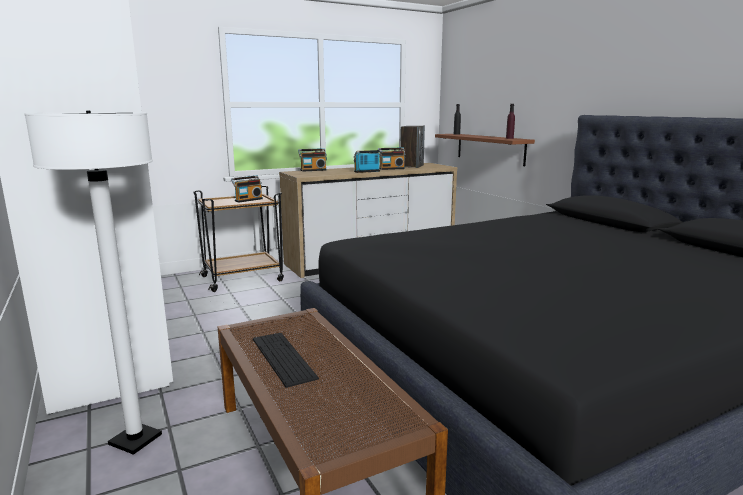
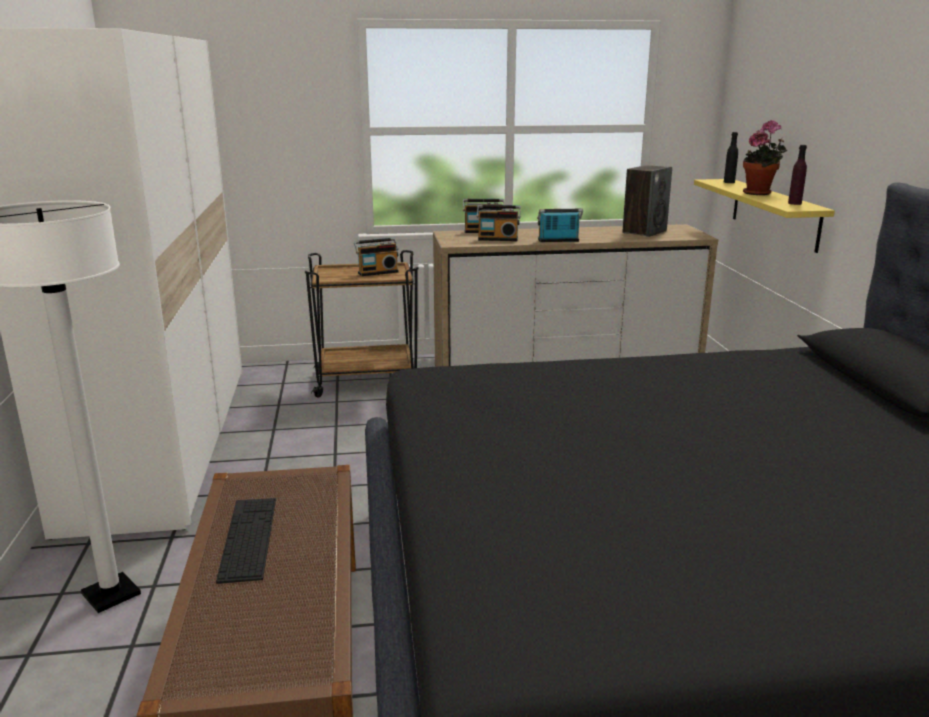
camera: 20 degrees right, 5 degrees up
radio [378,148,405,170] -> radio moved to [476,205,521,241]
brown shelf [435,134,535,166] -> yellow shelf [694,179,835,253]
none -> potted plant [743,120,788,195]

